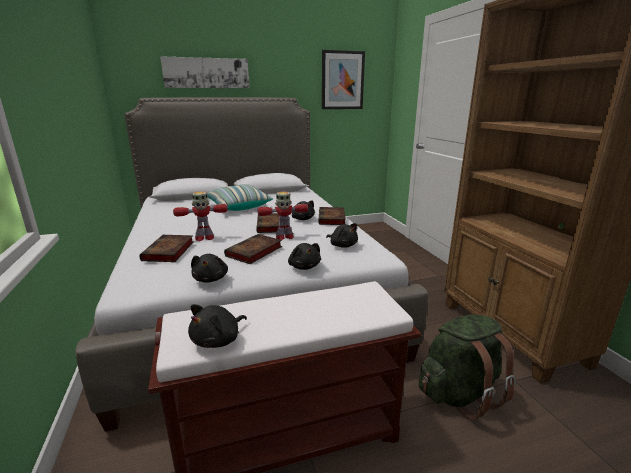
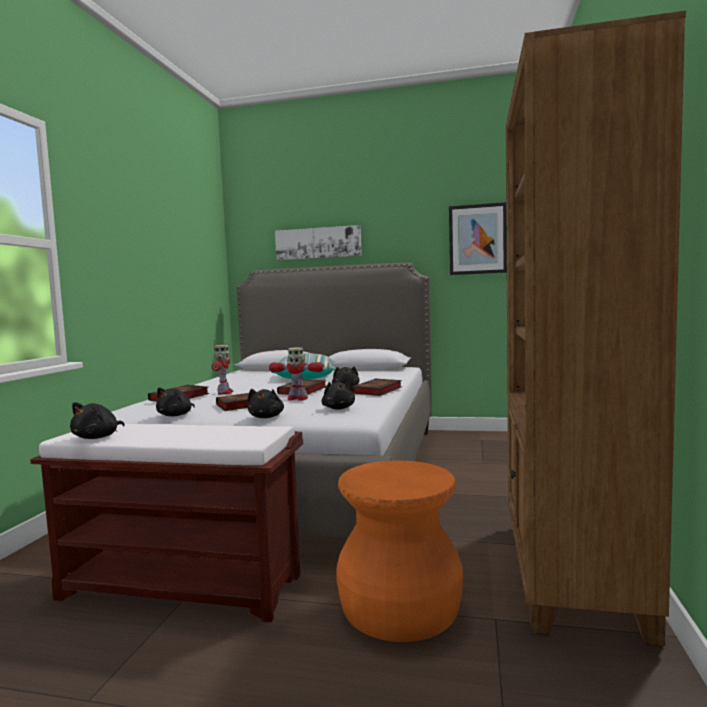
camera: 30 degrees right, 15 degrees down
toy robot [173,191,228,241] -> toy robot turned 105 degrees counterclockwise [211,345,234,395]
black plush toy [188,304,247,348] -> black plush toy turned 45 degrees counterclockwise [70,402,125,439]
green backpack [418,314,516,420] -> orange stool [336,461,463,642]

